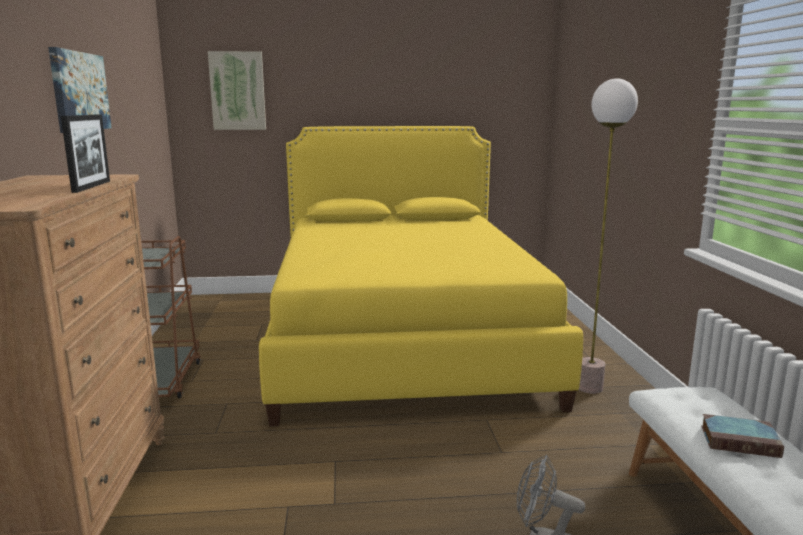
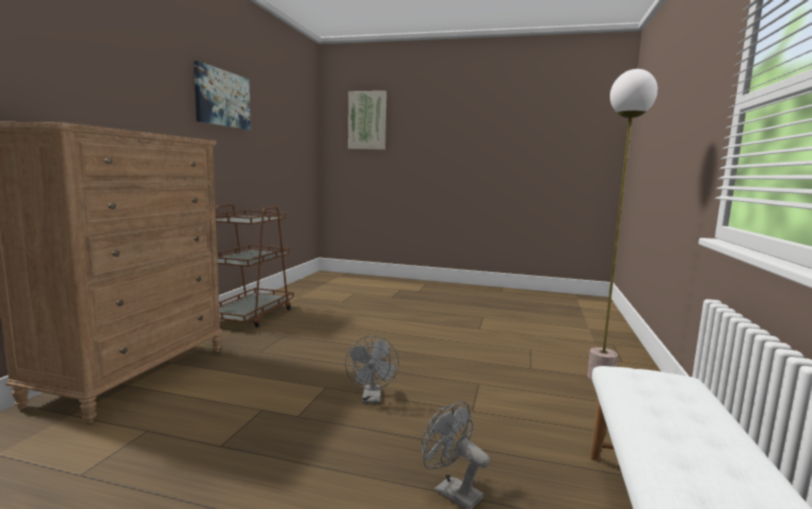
camera: 20 degrees right, 5 degrees down
picture frame [61,114,110,193] -> none
yellow bed [259,126,583,426] -> none
book [701,414,784,458] -> none
none -> grey fan [345,336,399,403]

